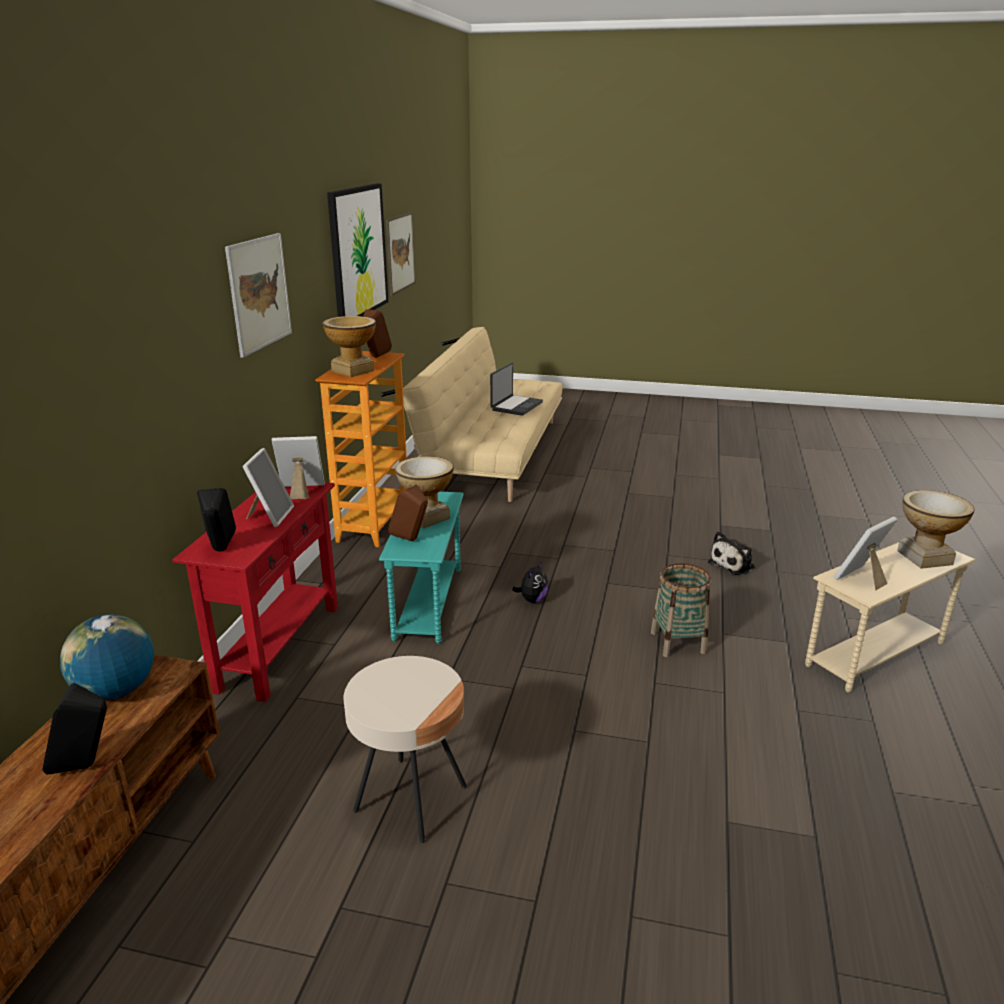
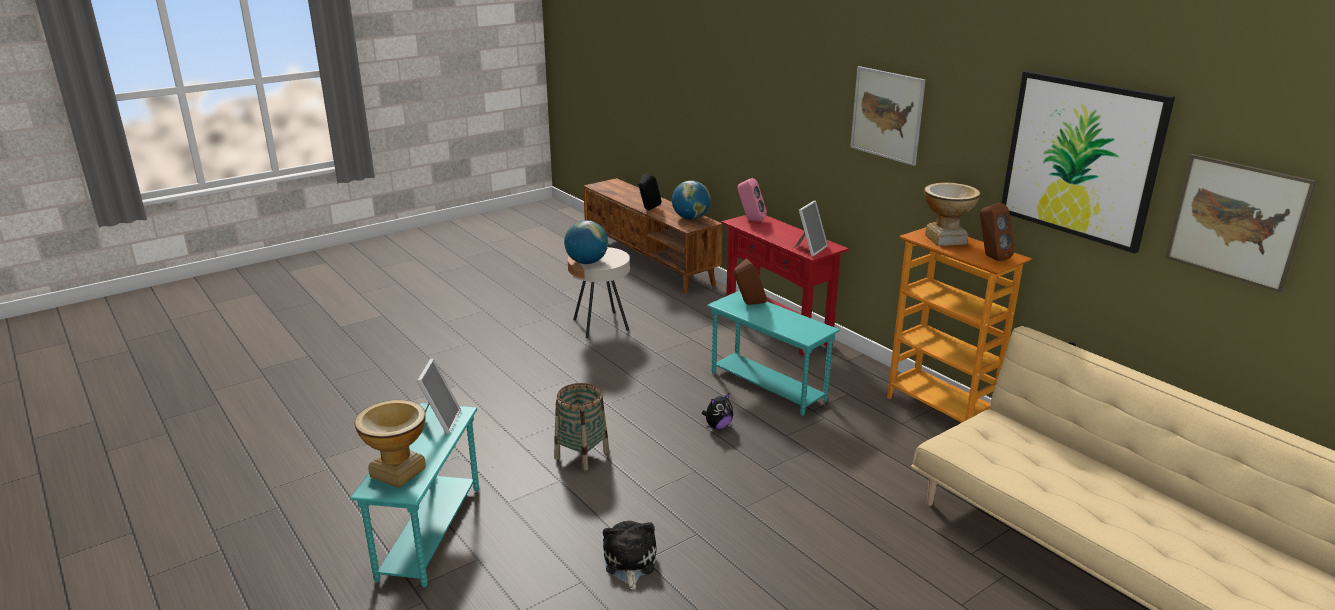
camera: 130 degrees right, 0 degrees up
black speaker [197,488,236,552] -> pink speaker [738,178,767,222]
picture frame [242,448,294,527] -> none
vase [395,456,454,528] -> none
laptop [490,362,543,416] -> none
plush toy [512,561,548,603] -> plush toy turned 105 degrees counterclockwise [702,393,733,429]
beige side table [805,536,976,693] -> turquoise side table [350,403,479,588]
none -> globe [564,220,608,264]

